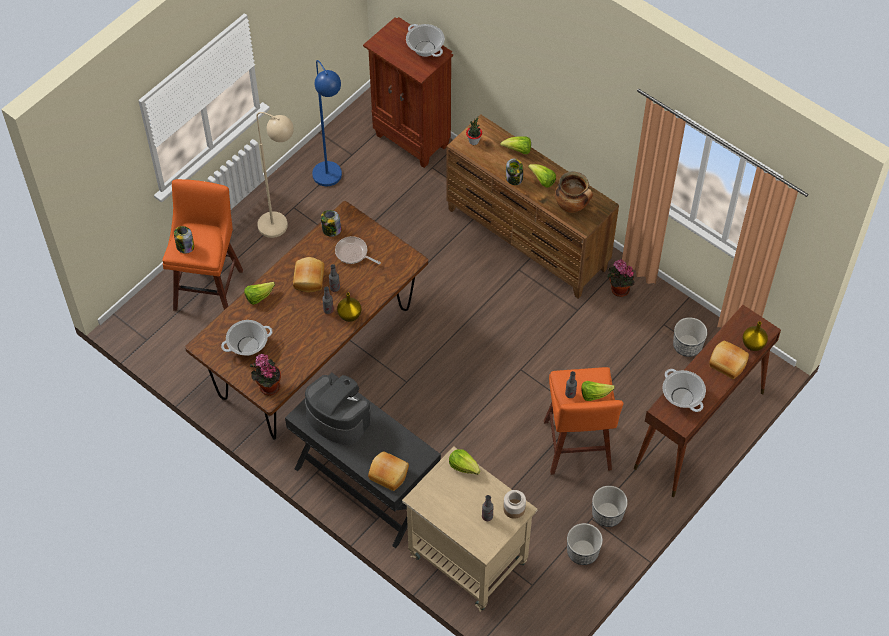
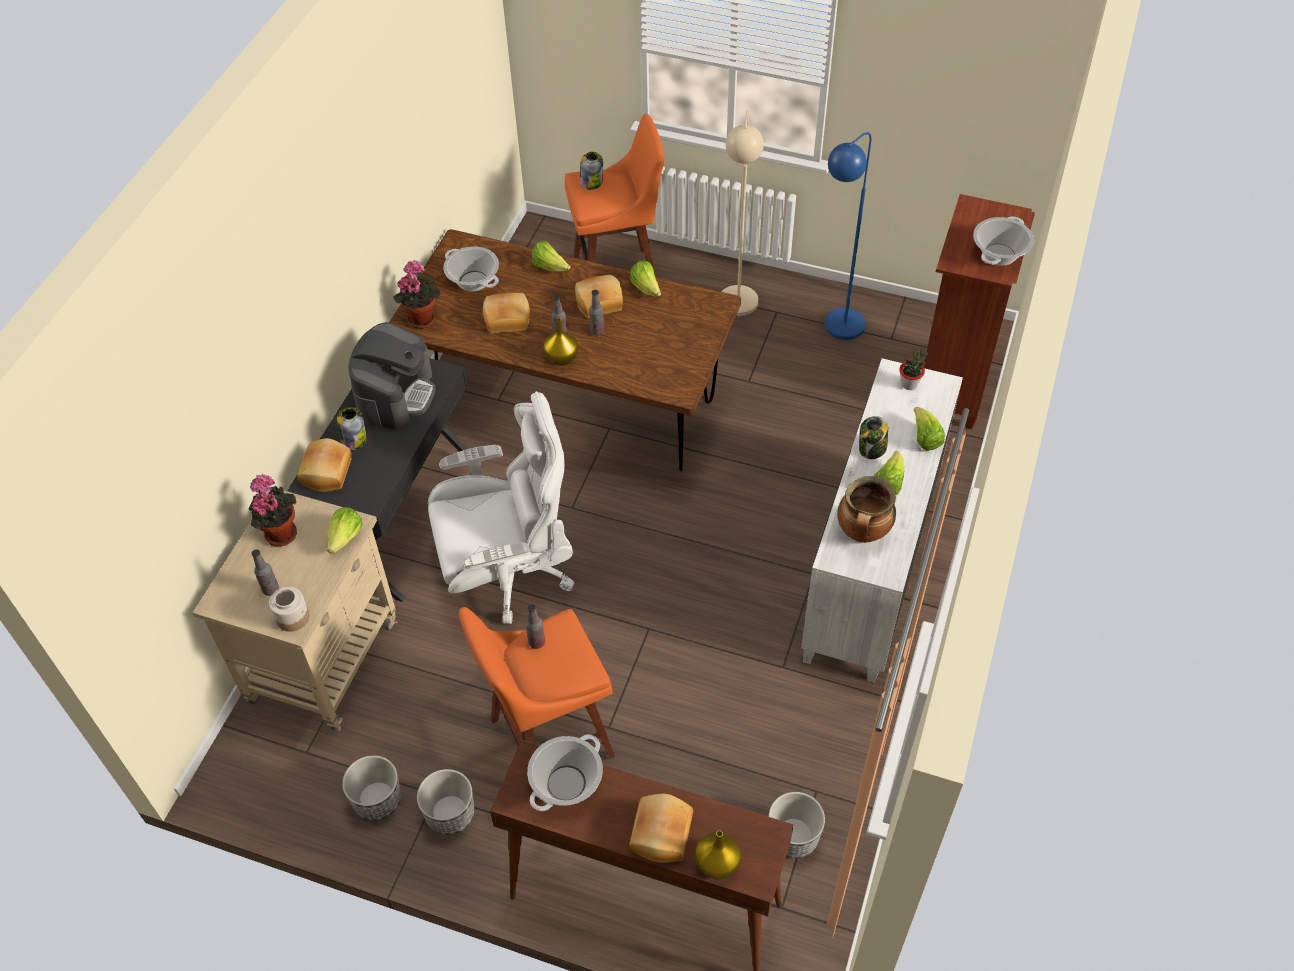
camera: 70 degrees right, 5 degrees down
jar [321,210,341,237] -> jar moved to [337,407,367,450]
frying pan [335,236,381,264] -> none
brown dresser [446,114,619,299] -> white dresser [801,358,963,683]
lettuce [581,381,615,401] -> lettuce moved to [630,261,661,297]
potted plant [607,259,634,297] -> potted plant moved to [249,474,297,547]
none -> white office chair [428,391,574,624]
none -> bread [483,293,530,333]

